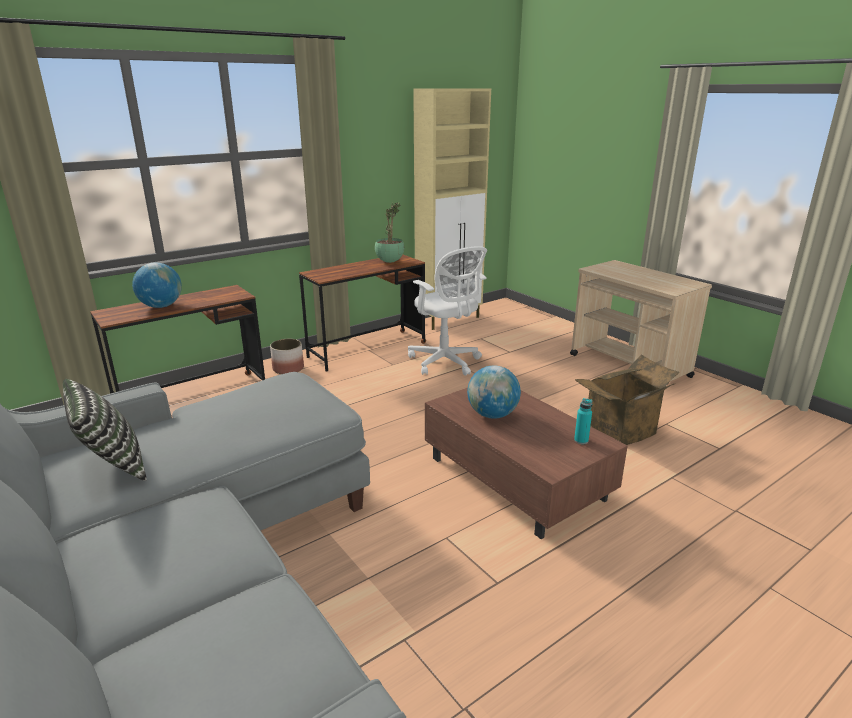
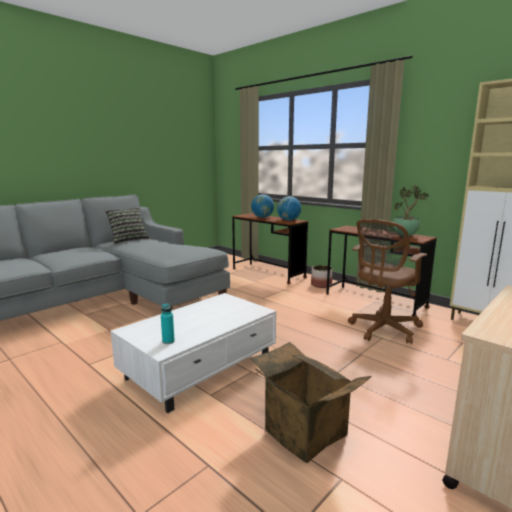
camera: 80 degrees right, 10 degrees down
white office chair [408,246,487,376] -> brown office chair [348,219,427,344]
brown coffee table [425,388,628,539] -> white coffee table [111,293,276,413]
globe [467,365,521,419] -> globe moved to [277,196,301,221]

